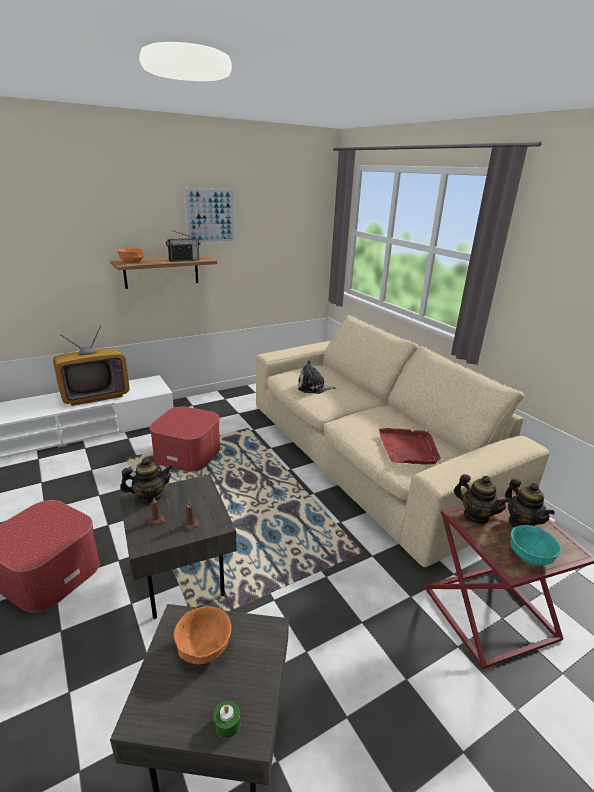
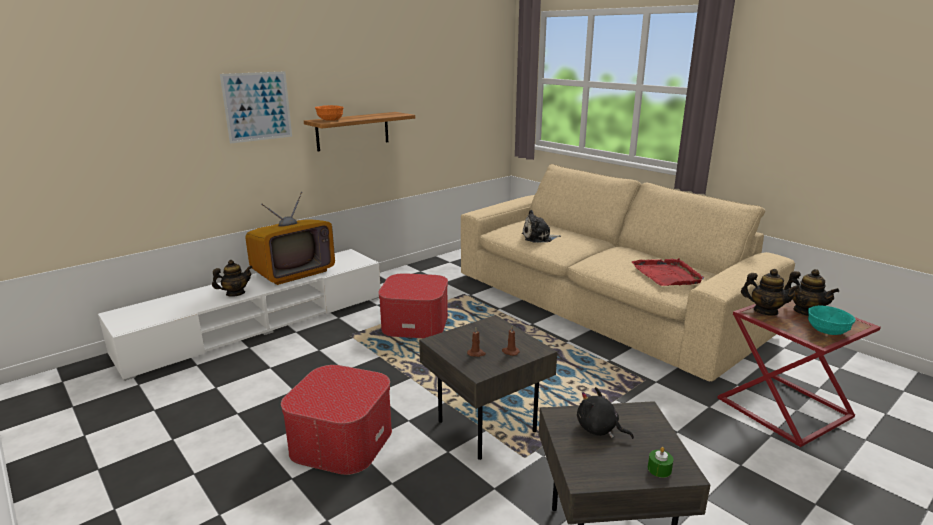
camera: 10 degrees left, 5 degrees down
teapot [120,458,173,504] -> teapot moved to [212,260,253,296]
radio [166,230,201,262] -> none
orange bowl [174,606,231,664] -> black plush toy [577,387,634,439]
picture [184,188,236,244] -> picture moved to [220,71,292,143]

